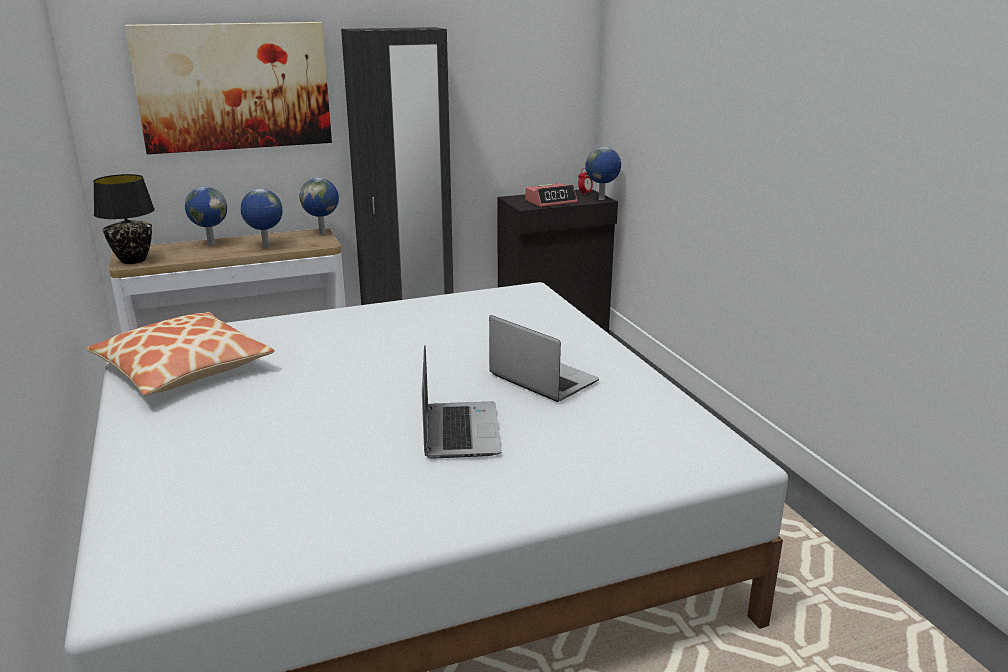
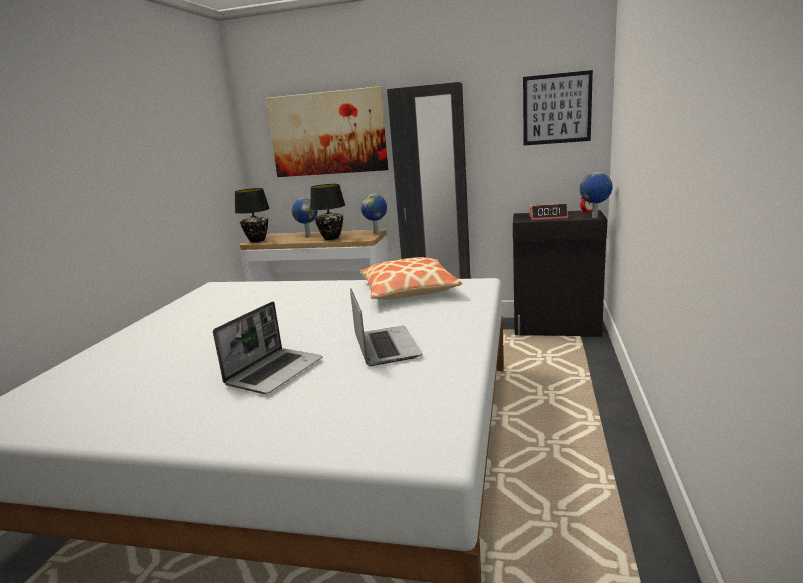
camera: 35 degrees right, 5 degrees down
pillow [86,312,274,396] -> pillow moved to [360,257,462,300]
globe [241,189,283,248] -> black table lamp [310,184,345,240]
none -> picture [523,70,593,145]

